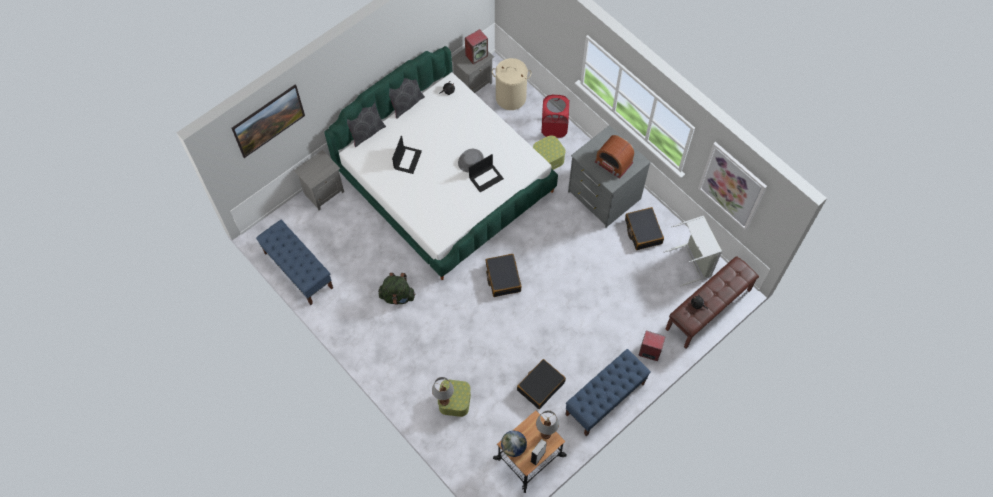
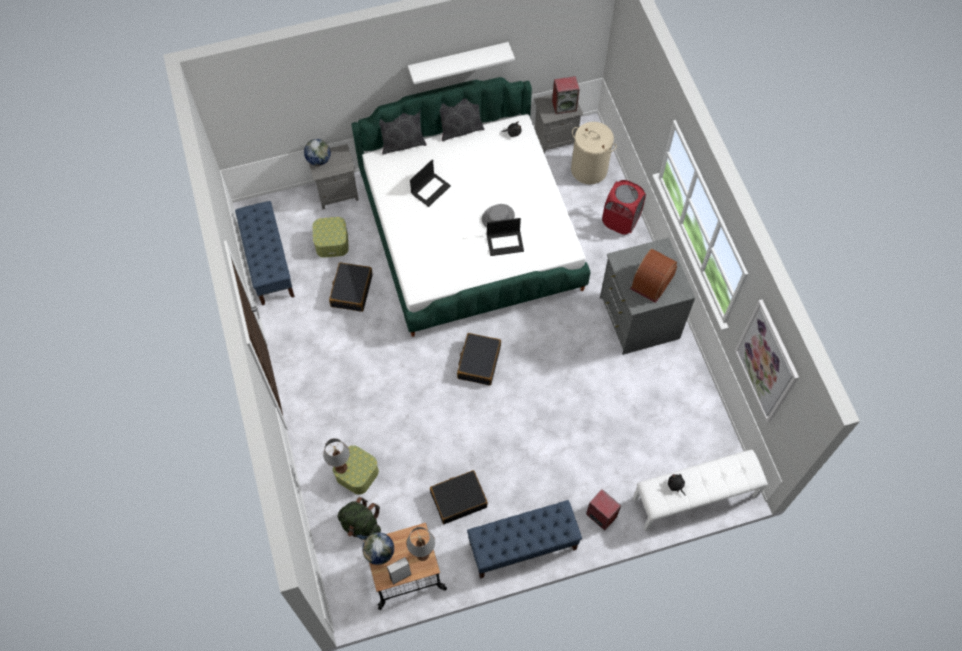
camera: 25 degrees right, 0 degrees up
picture [232,85,305,158] -> none
green backpack [378,273,416,305] -> green backpack moved to [338,497,381,540]
storage box [533,135,566,170] -> storage box moved to [312,217,349,258]
radio [595,135,635,179] -> radio turned 60 degrees clockwise [630,249,677,303]
black suitcase [625,207,664,250] -> black suitcase moved to [329,262,373,312]
grey laundry basket [664,216,722,286] -> none
brown bench [666,256,759,349] -> white bench [633,450,768,531]
none -> globe [304,139,331,166]
none -> white shelf [408,42,515,84]

